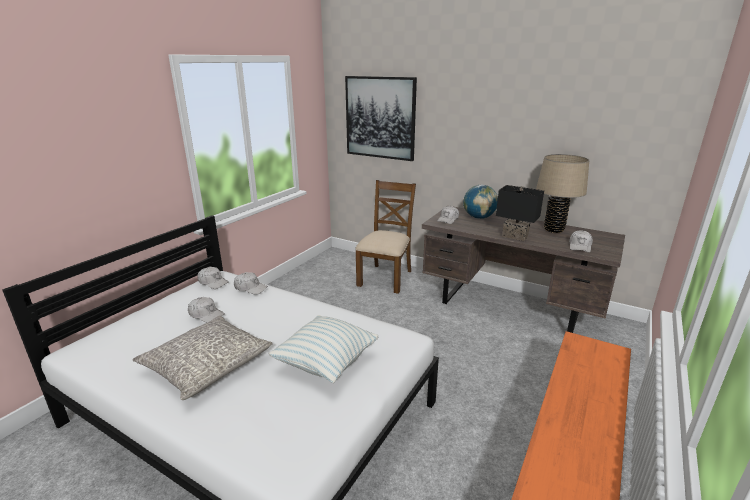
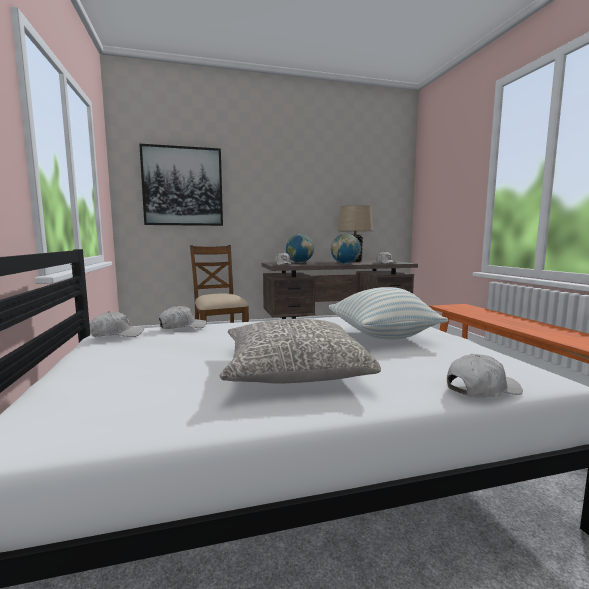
camera: 45 degrees left, 15 degrees down
white cap [188,297,225,323] -> white cap moved to [447,354,523,397]
black table lamp [496,185,544,241] -> globe [331,234,361,264]

